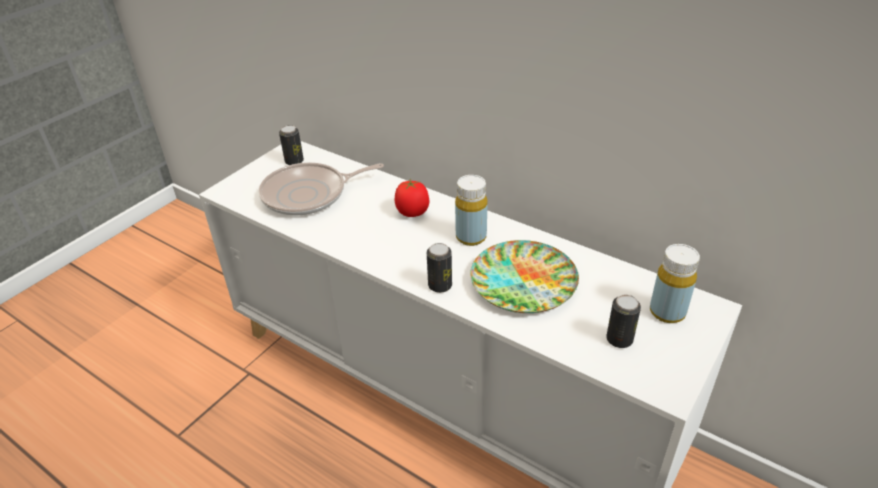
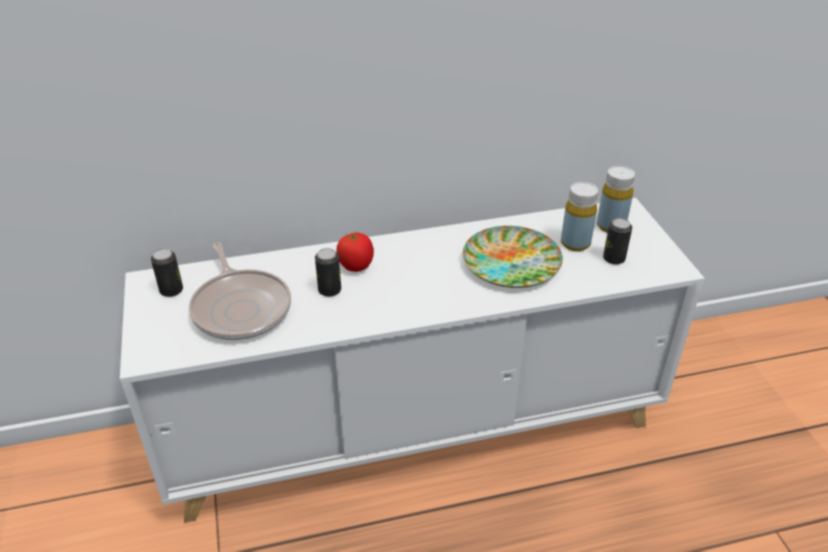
camera: 50 degrees left, 0 degrees up
frying pan [259,163,384,216] -> frying pan turned 45 degrees counterclockwise [189,242,291,340]
can [427,243,452,293] -> can moved to [315,248,341,297]
yellow bottle [455,175,488,246] -> yellow bottle moved to [561,182,598,251]

